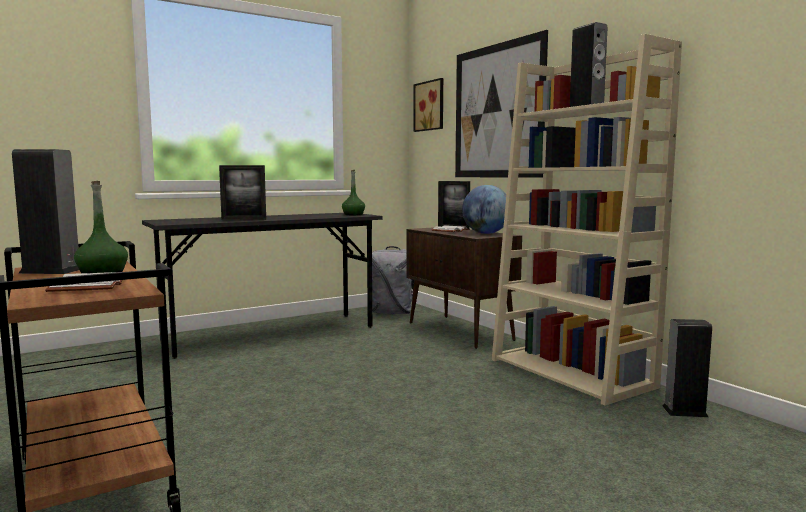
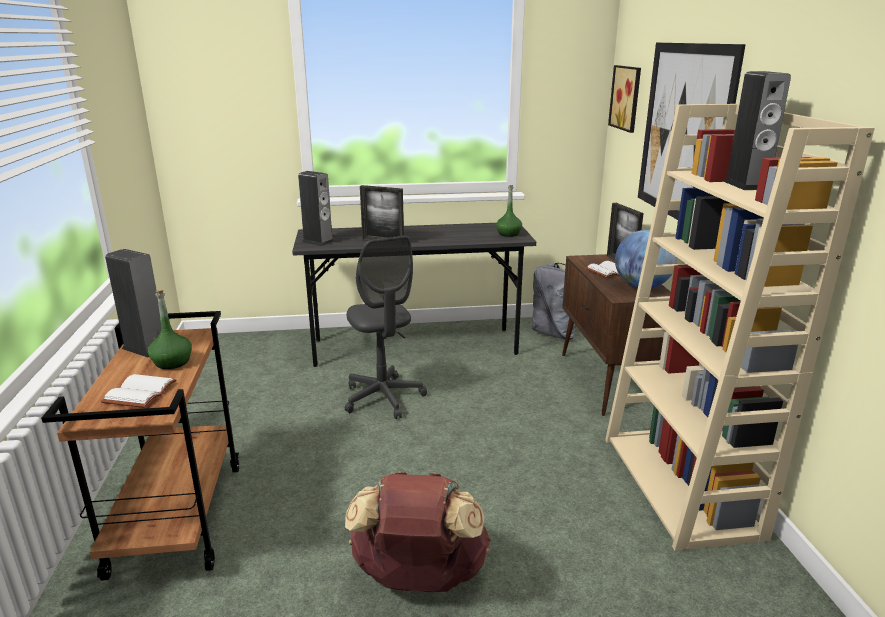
camera: 25 degrees right, 15 degrees up
speaker [662,319,712,417] -> speaker moved to [298,171,334,246]
none -> grey office chair [345,236,427,419]
none -> brown backpack [345,471,490,592]

